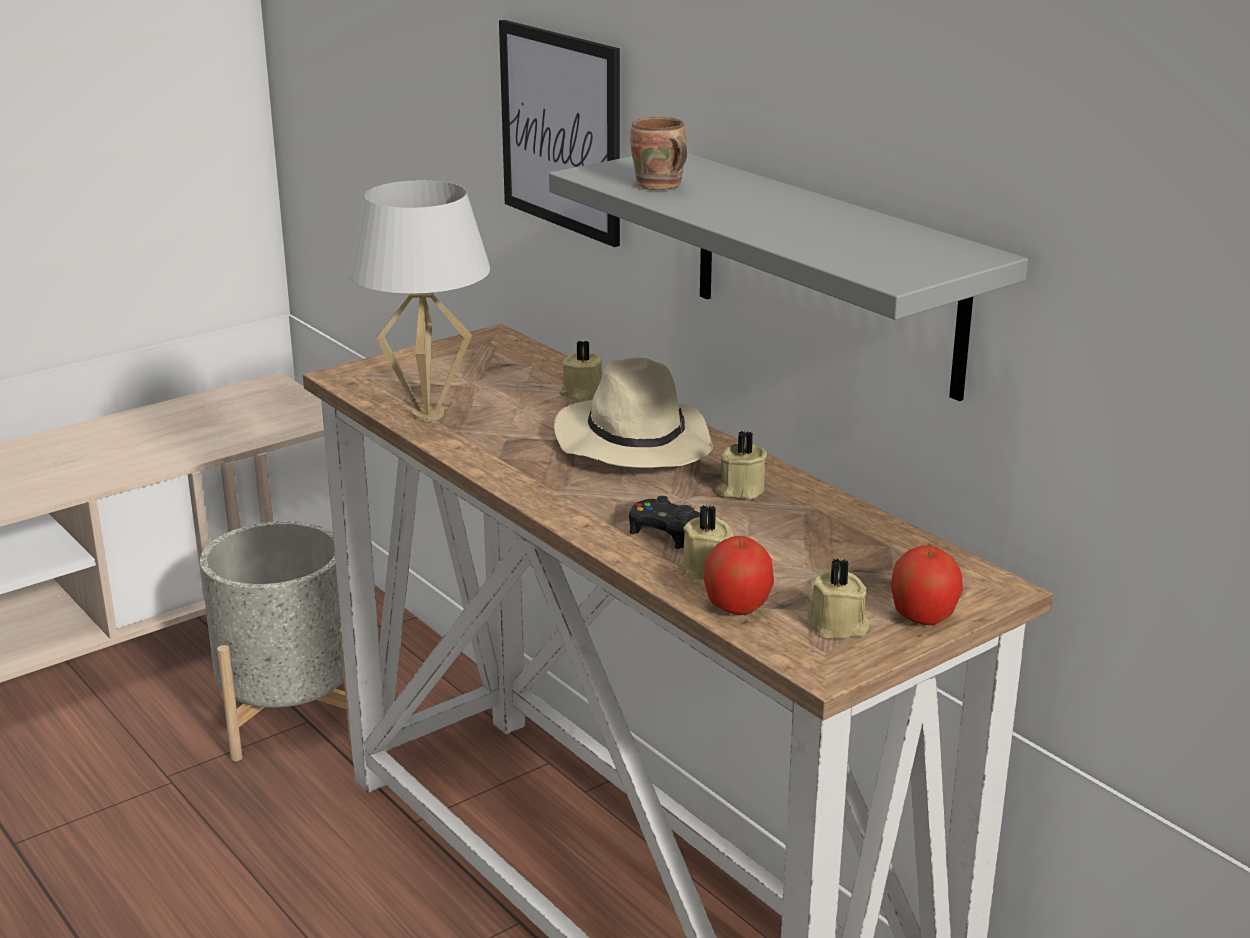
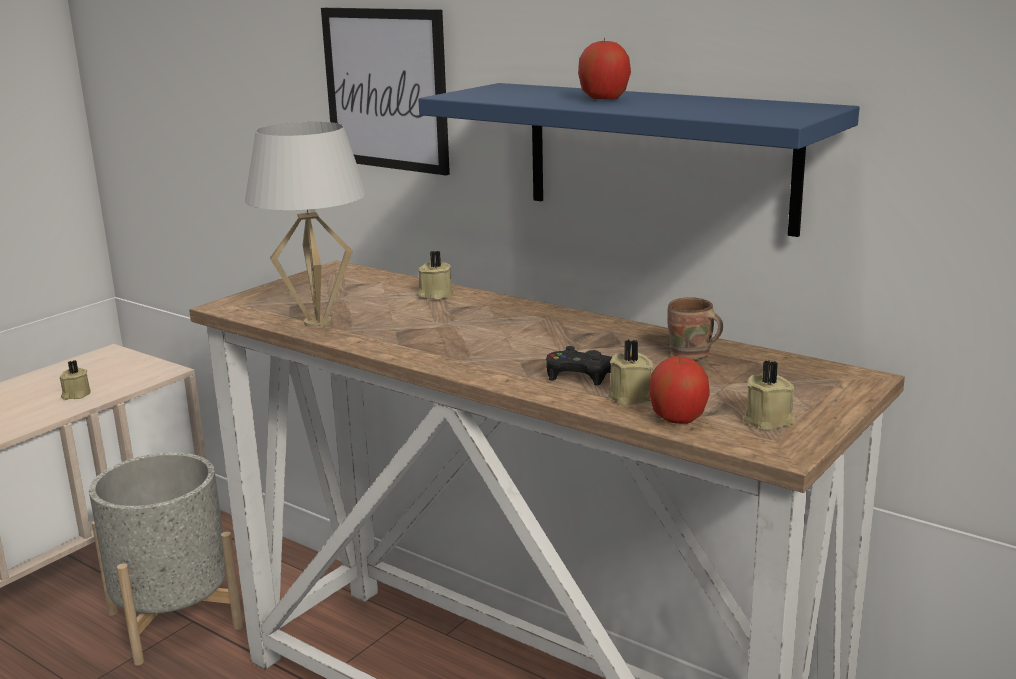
camera: 15 degrees left, 5 degrees down
grey shelf [549,154,1028,401] -> blue shelf [418,83,859,237]
beige hat [554,357,713,468] -> none
brown mug [630,117,688,190] -> brown mug moved to [667,297,723,360]
beige candle [717,431,767,500] -> beige candle moved to [60,360,91,400]
apple [891,545,963,625] -> apple moved to [578,37,631,100]

